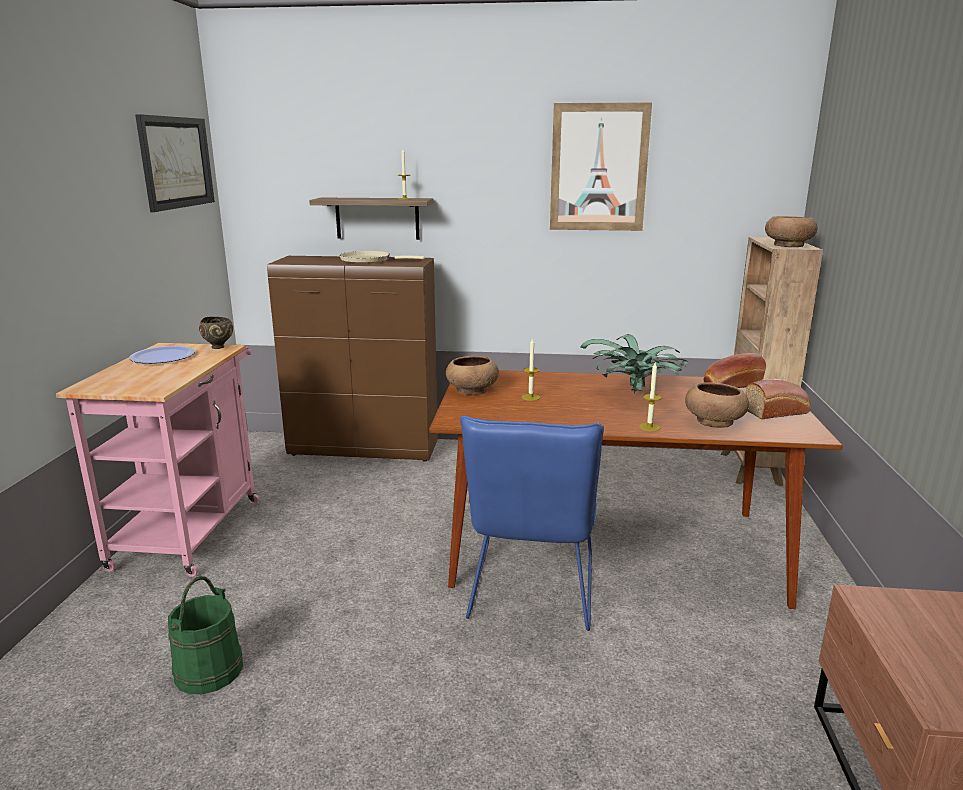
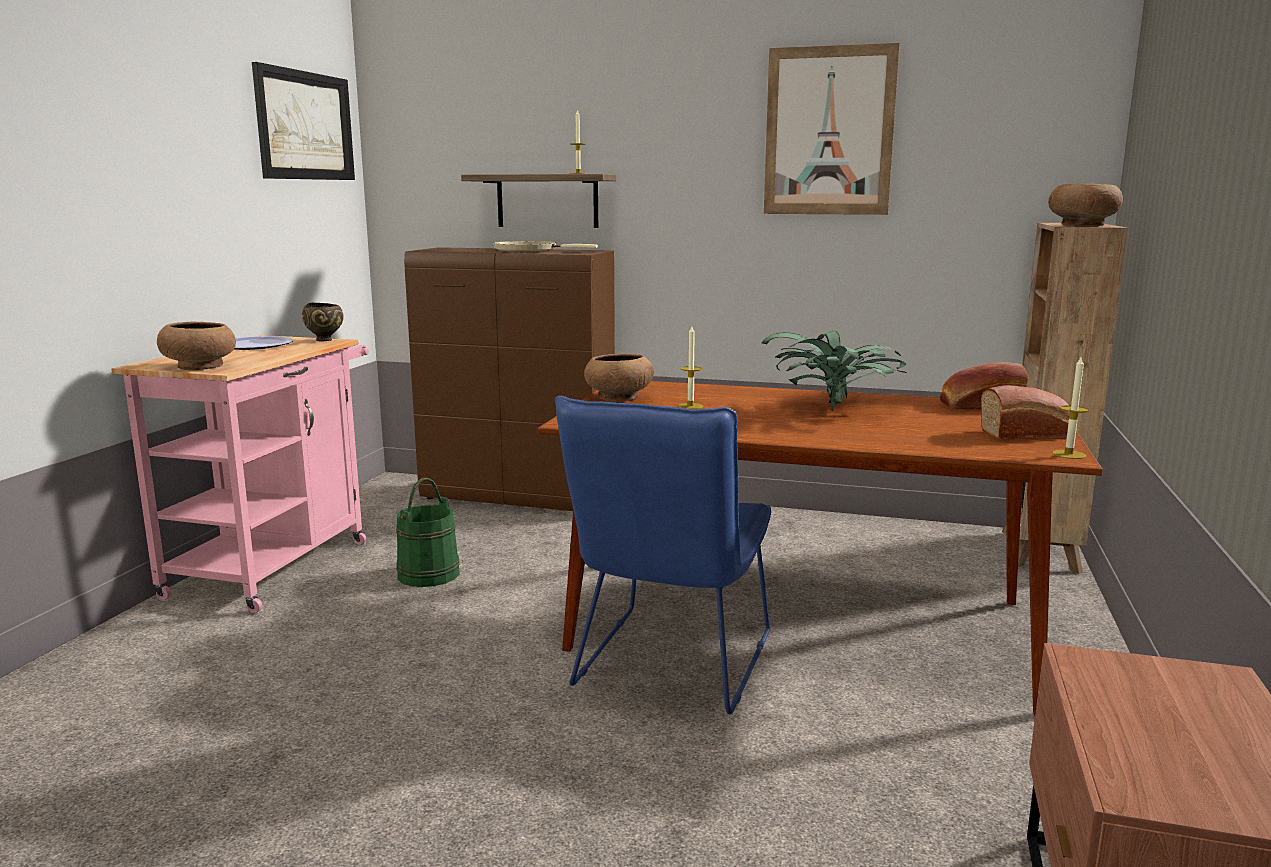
camera: 10 degrees right, 5 degrees down
green bucket [168,576,243,694] -> green bucket moved to [396,478,460,587]
candle [639,363,662,431] -> candle moved to [1052,357,1089,459]
brown bowl [685,382,749,428] -> brown bowl moved to [157,322,236,370]

